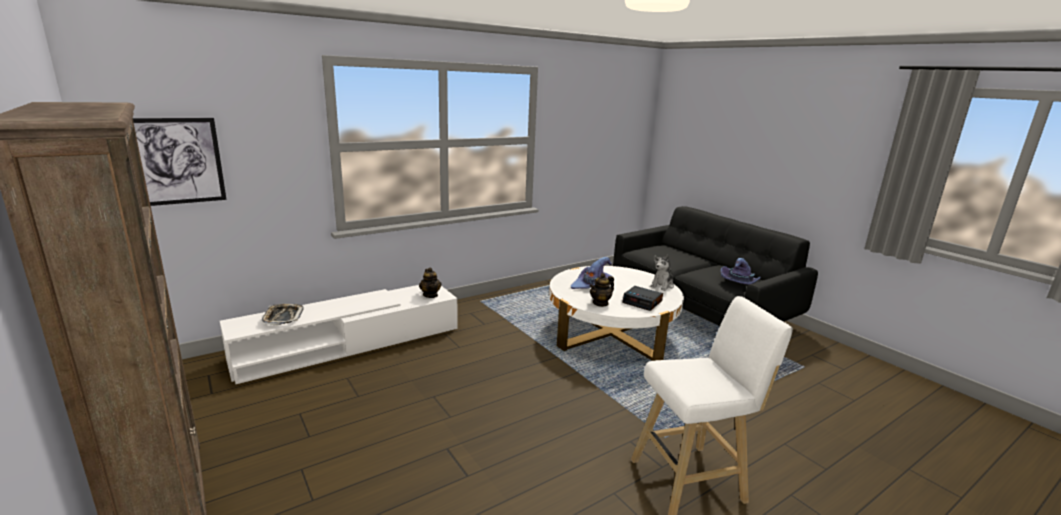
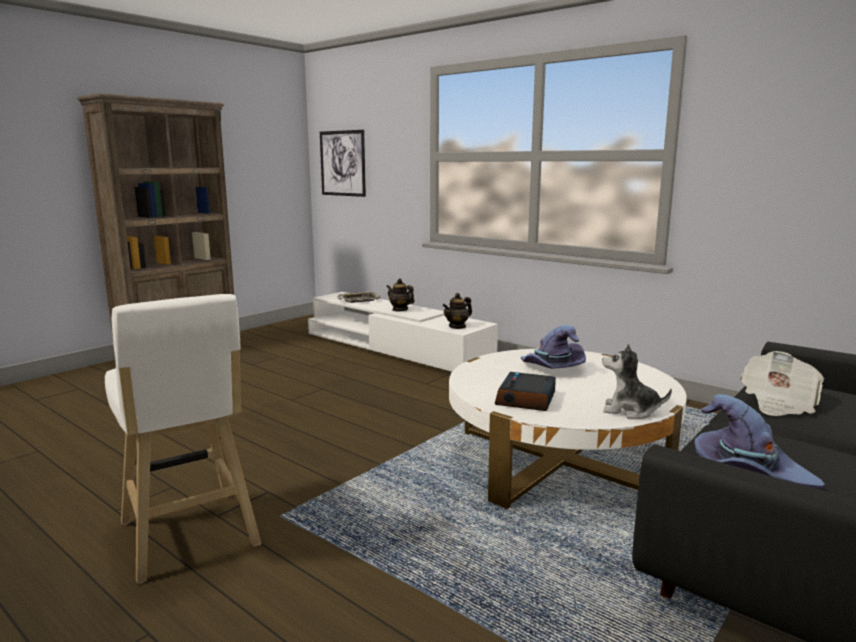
camera: 75 degrees right, 5 degrees down
teapot [589,273,614,307] -> teapot moved to [386,279,415,312]
none -> newspaper [740,351,824,416]

